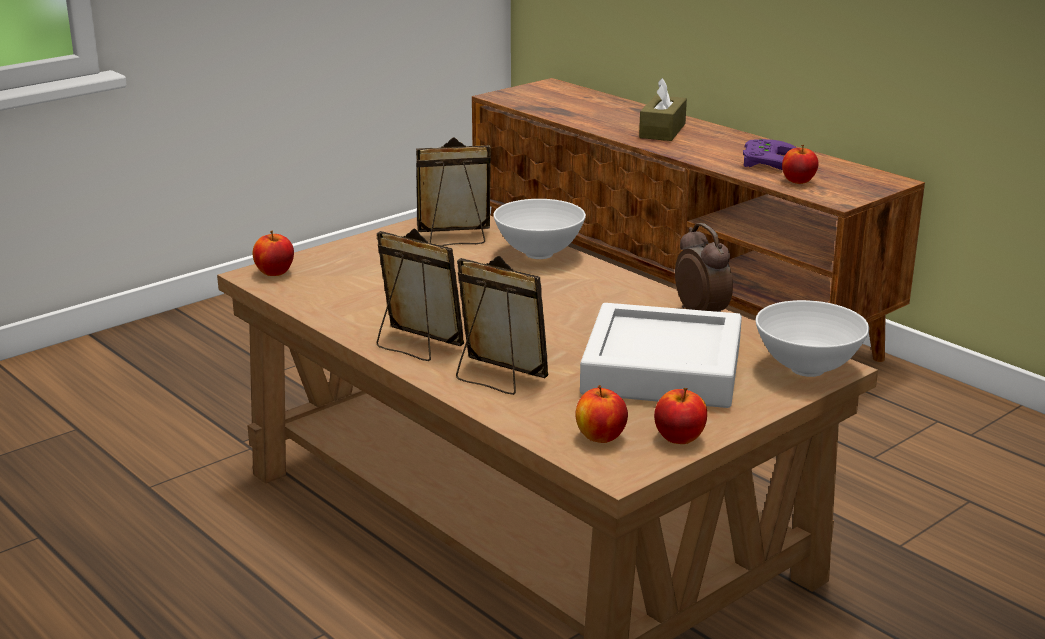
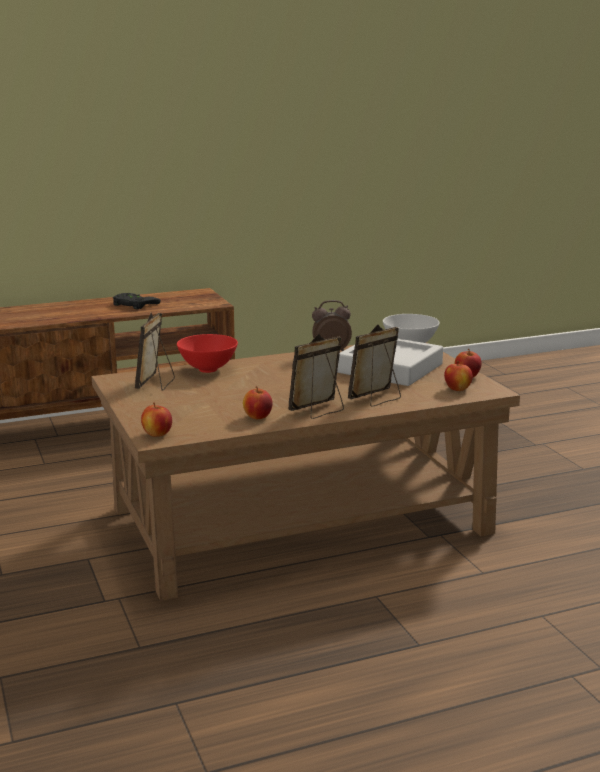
camera: 70 degrees left, 5 degrees down
white bowl [493,199,586,259] -> red bowl [177,334,238,373]
brown tissue box [639,78,687,141] -> none
purple game controller [743,139,796,170] -> black game controller [113,293,161,310]
apple [782,145,818,184] -> apple moved to [243,386,273,419]

